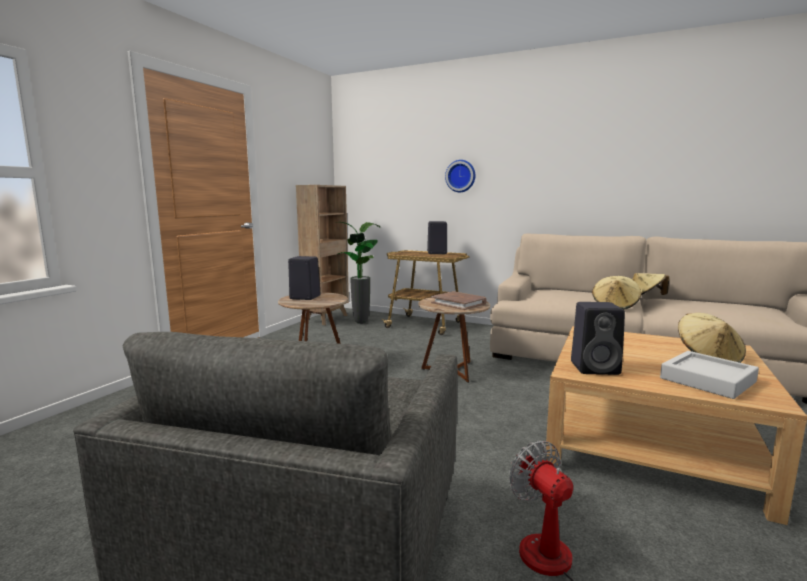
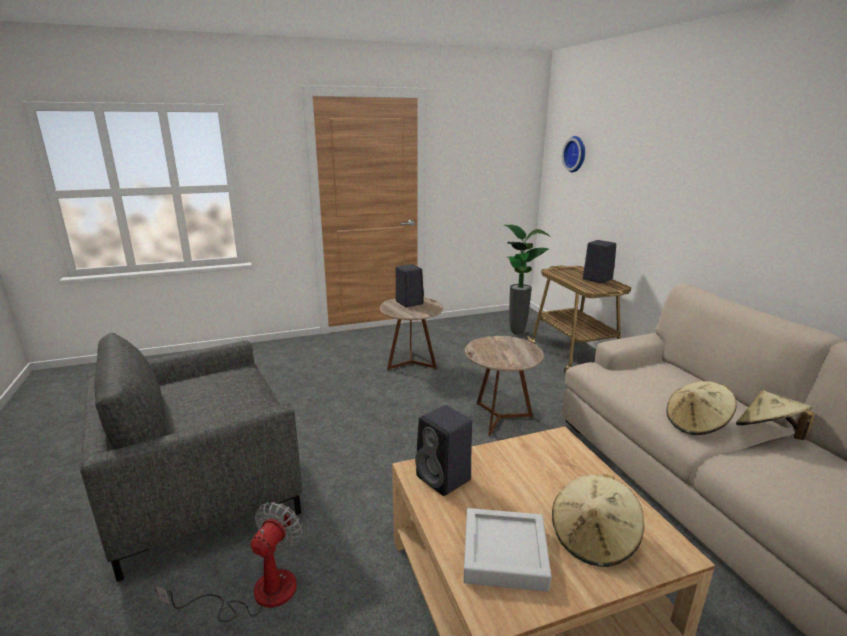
camera: 45 degrees right, 10 degrees up
brown bookcase [296,185,349,325] -> none
brown book [431,291,487,310] -> none
wall clock [445,160,475,192] -> wall clock moved to [562,136,585,172]

